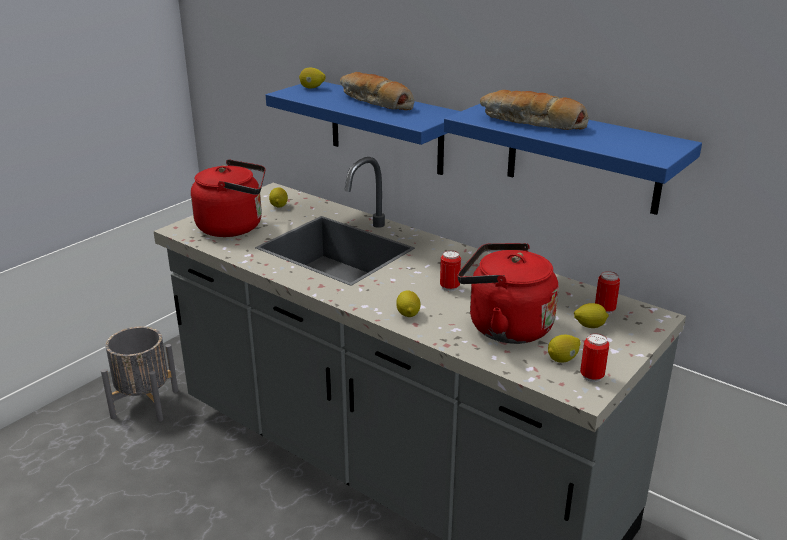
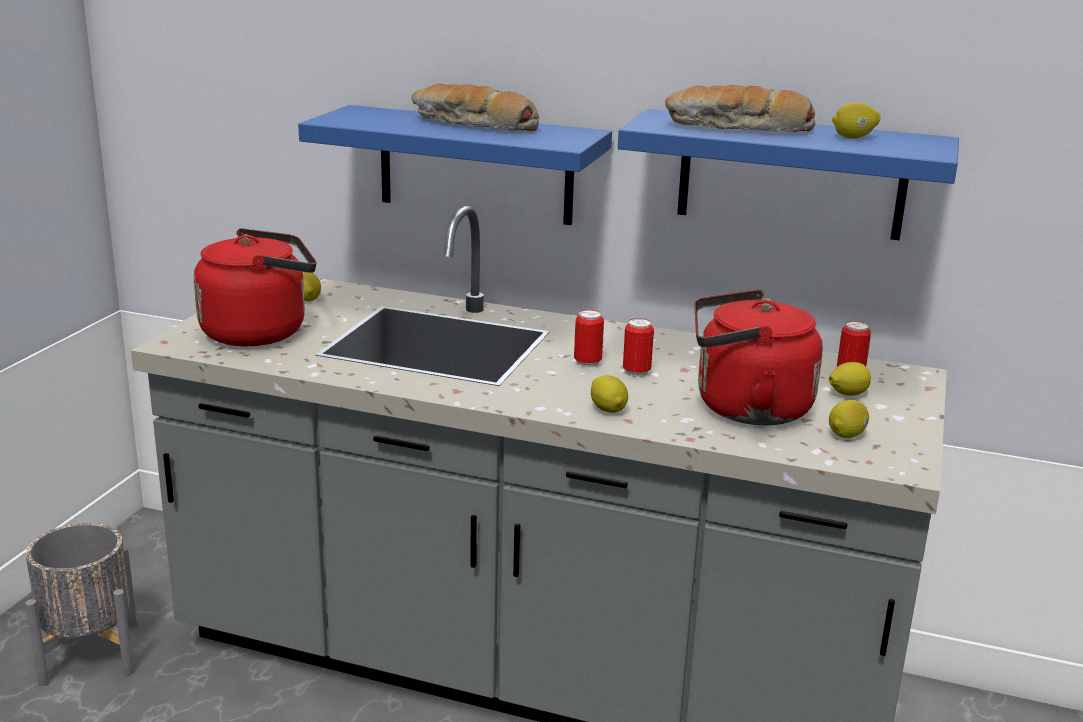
camera: 20 degrees left, 5 degrees down
lemon [299,67,326,89] -> lemon moved to [832,102,881,138]
can [580,333,609,382] -> can moved to [574,310,604,368]

